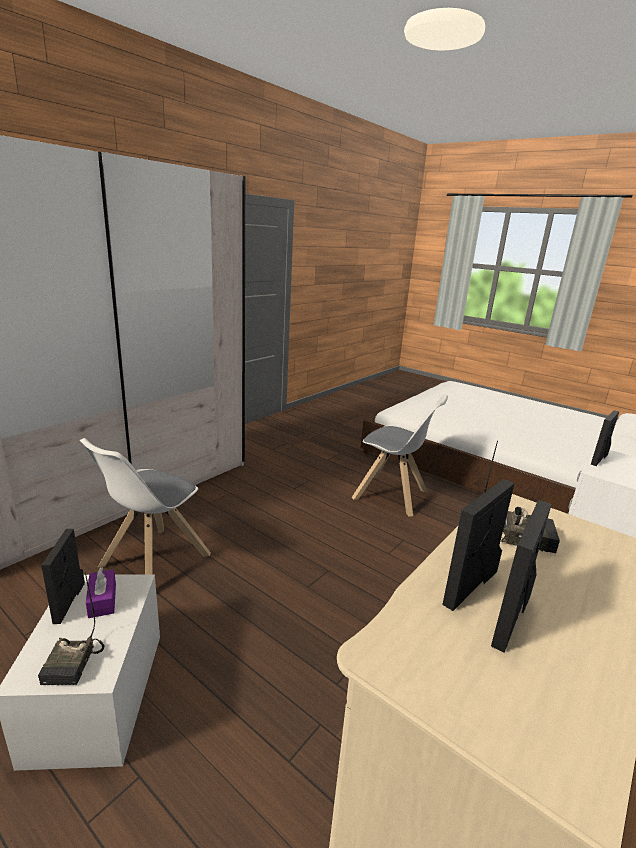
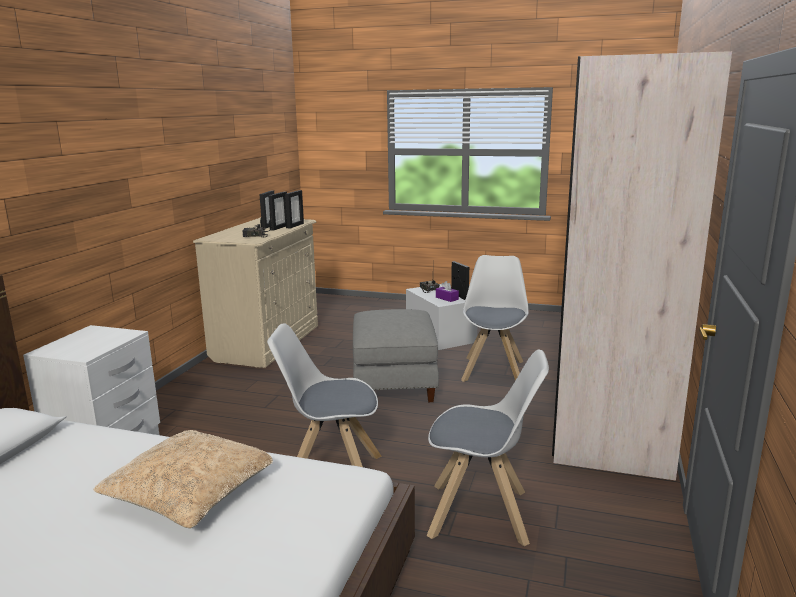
camera: 160 degrees right, 5 degrees down
picture frame [591,410,619,466] -> picture frame moved to [285,190,304,229]
none -> beige pillow [93,430,273,529]
none -> grey ottoman [353,309,439,402]
none -> chair [427,350,549,546]

